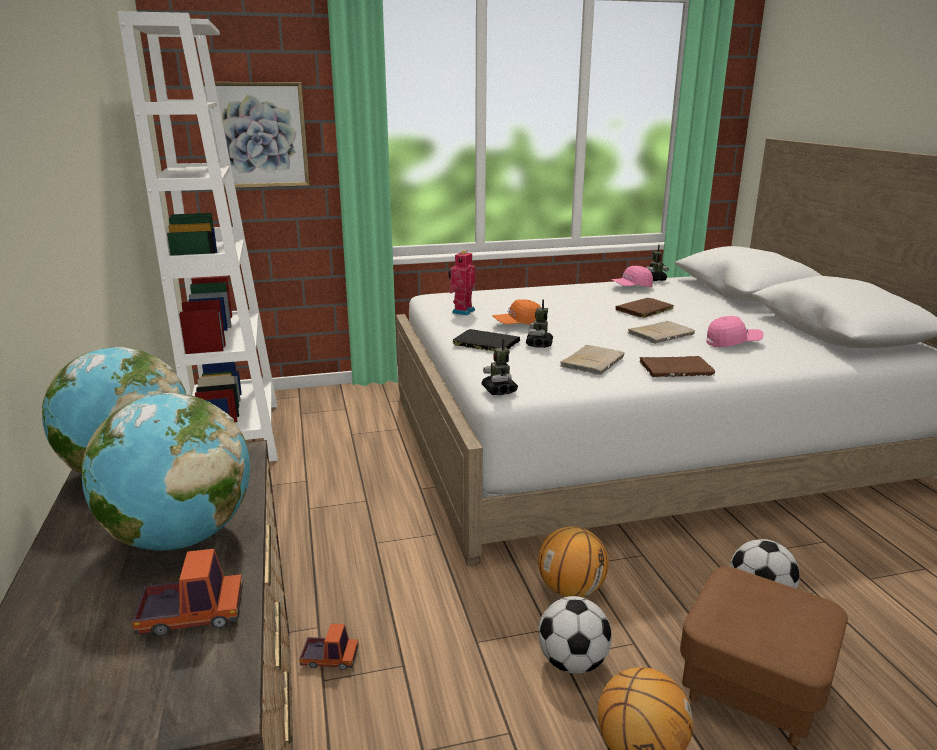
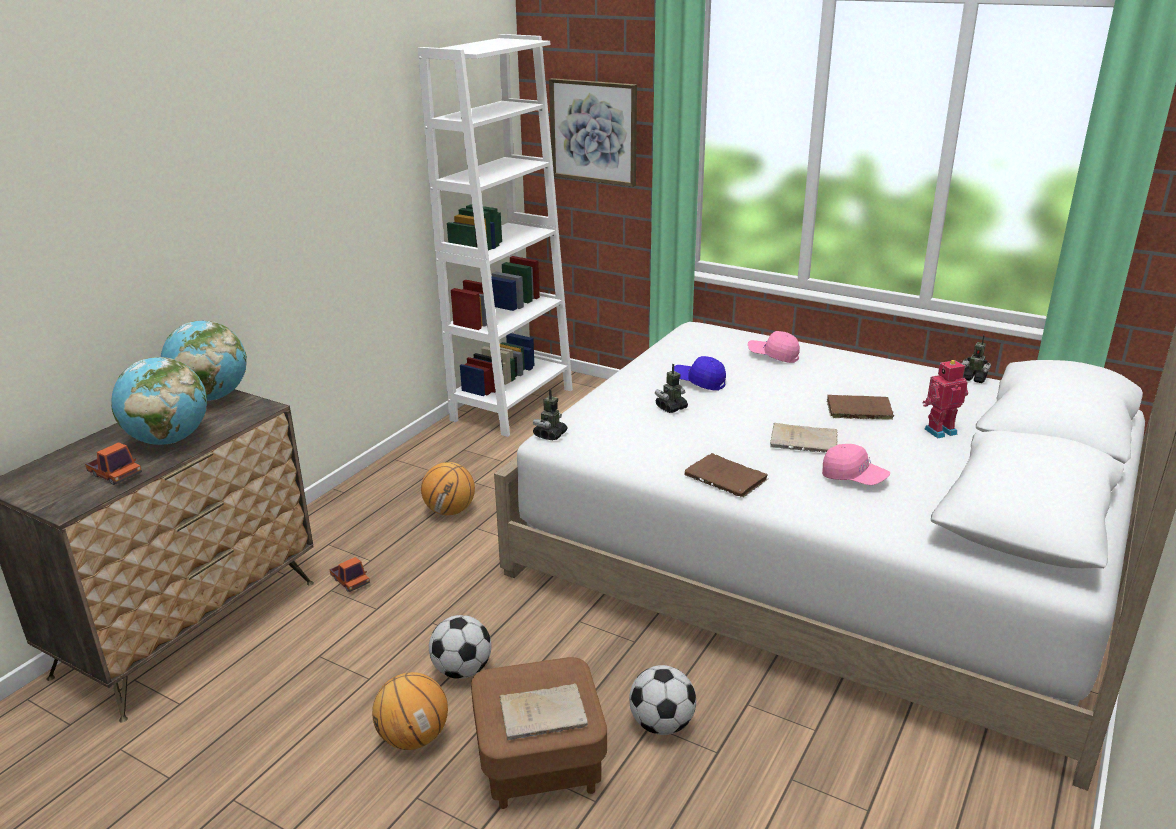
camera: 45 degrees right, 5 degrees up
toy robot [448,250,475,315] -> toy robot moved to [923,360,968,438]
black book [453,329,520,351] -> none
orange cap [493,299,541,325] -> blue cap [674,356,726,390]
basketball [538,526,609,597] -> basketball moved to [421,462,475,515]
beige book [560,345,625,375] -> beige book moved to [499,683,588,740]
pink cap [611,266,653,287] -> pink cap moved to [748,331,800,363]

